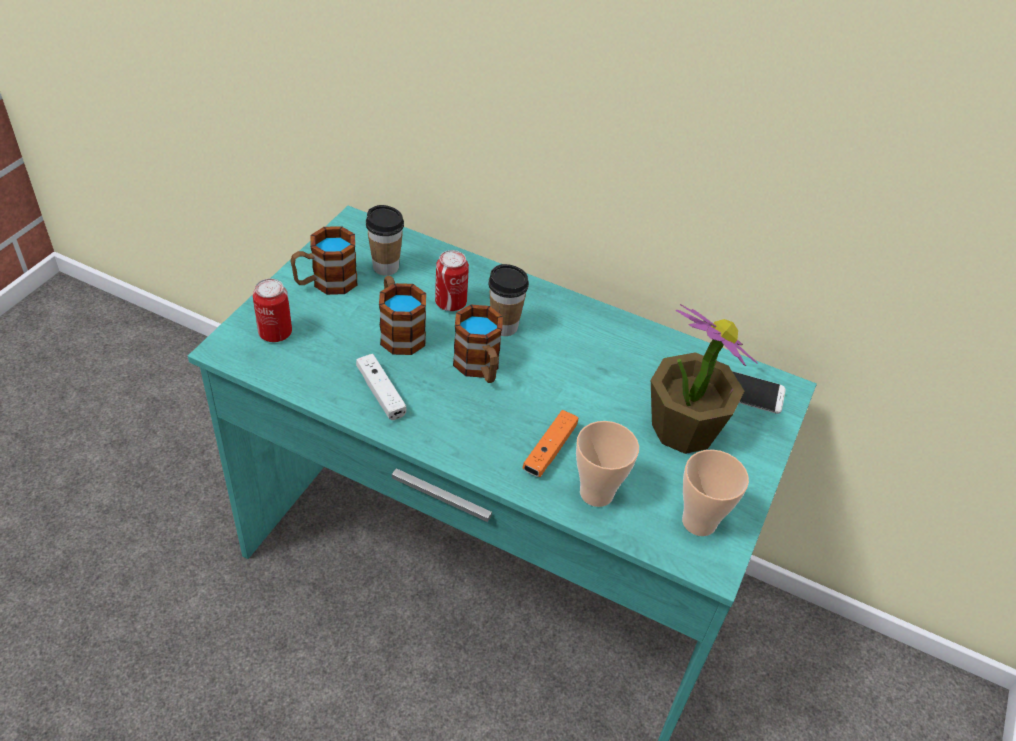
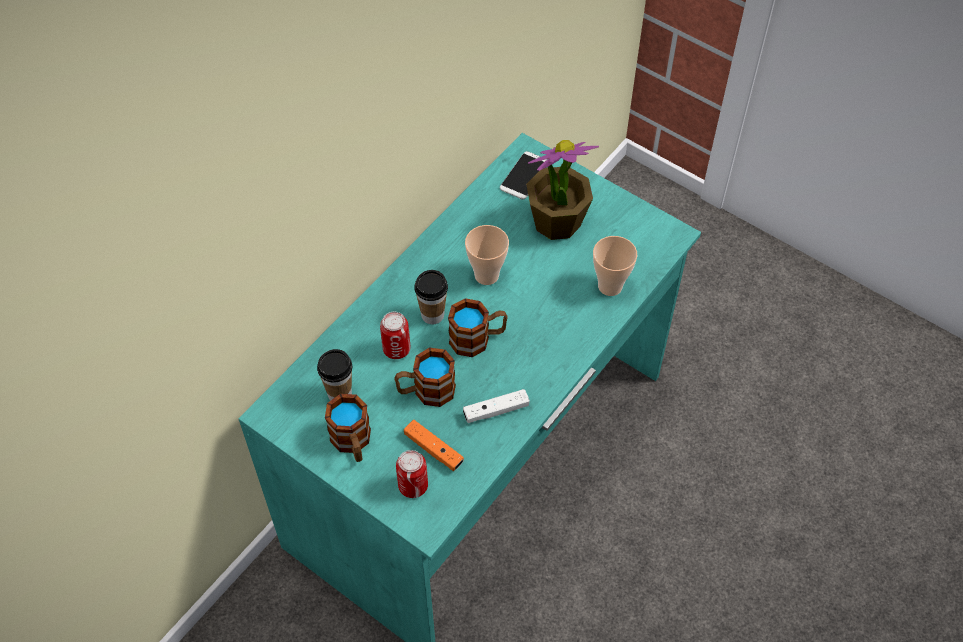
camera: 75 degrees left, 10 degrees up
orange game controller [523,410,578,477] -> orange game controller moved to [404,420,464,471]
cup [682,450,749,536] -> cup moved to [465,225,509,285]

